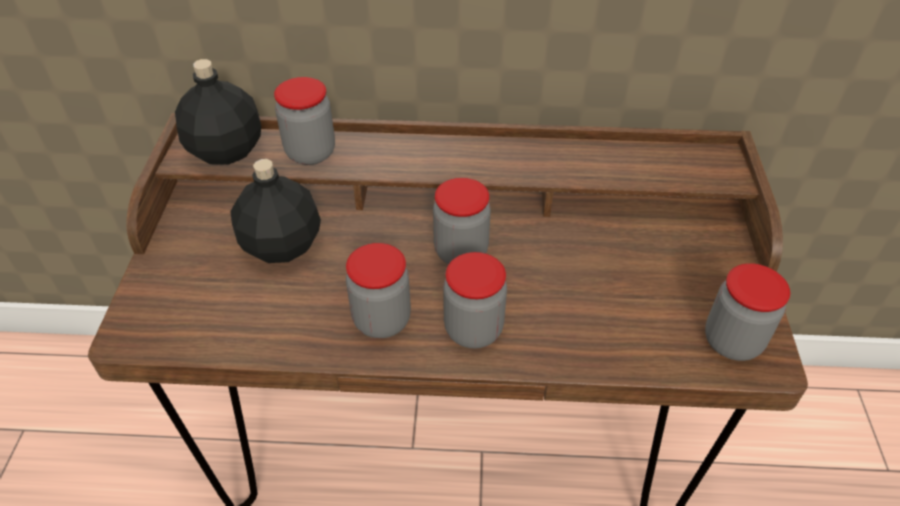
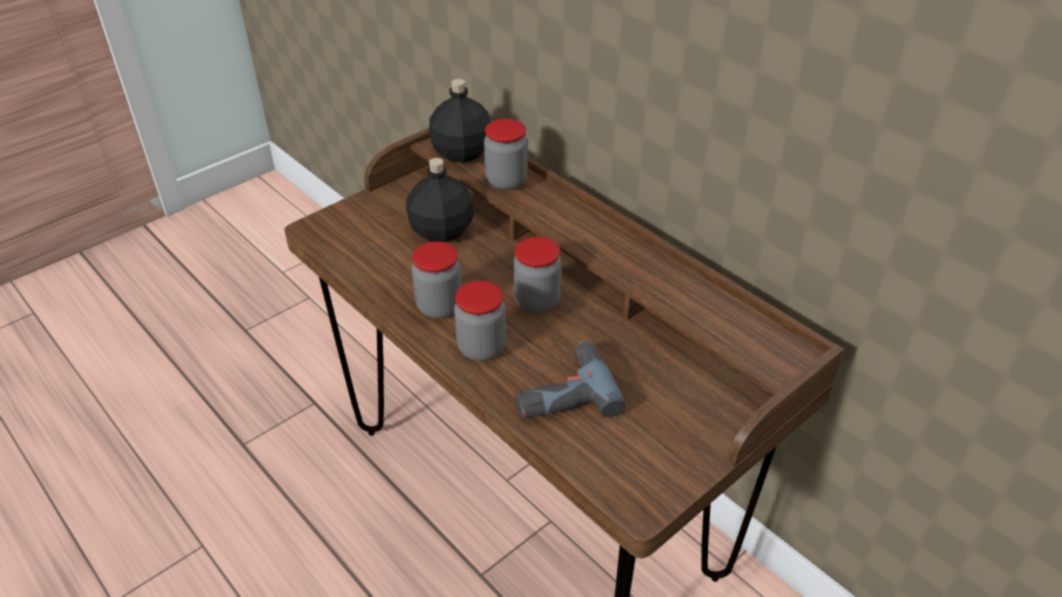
camera: 45 degrees right, 5 degrees down
jar [705,263,790,361] -> none
none -> power drill [516,341,626,418]

